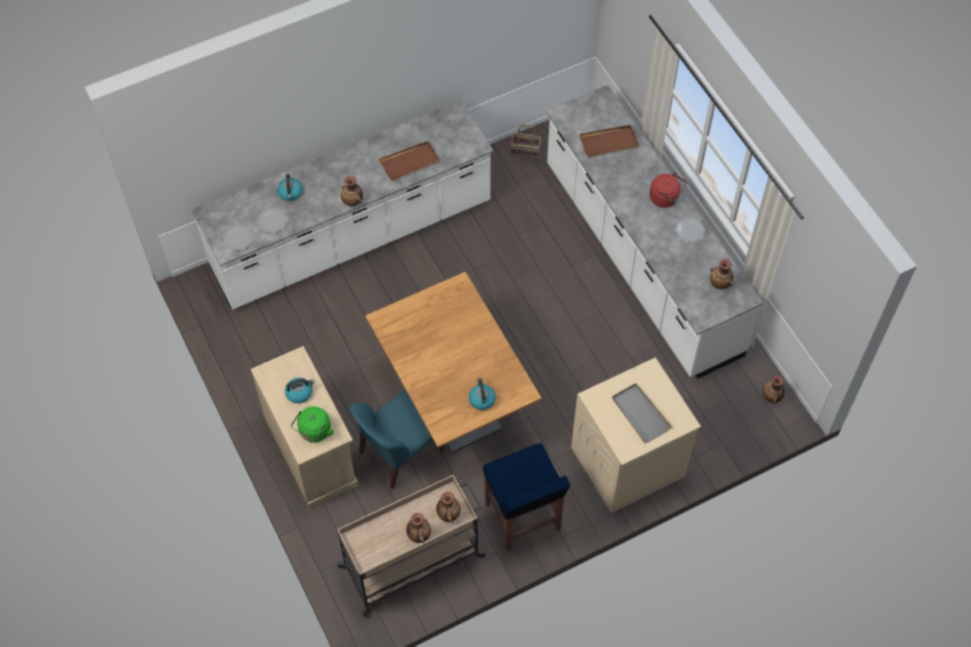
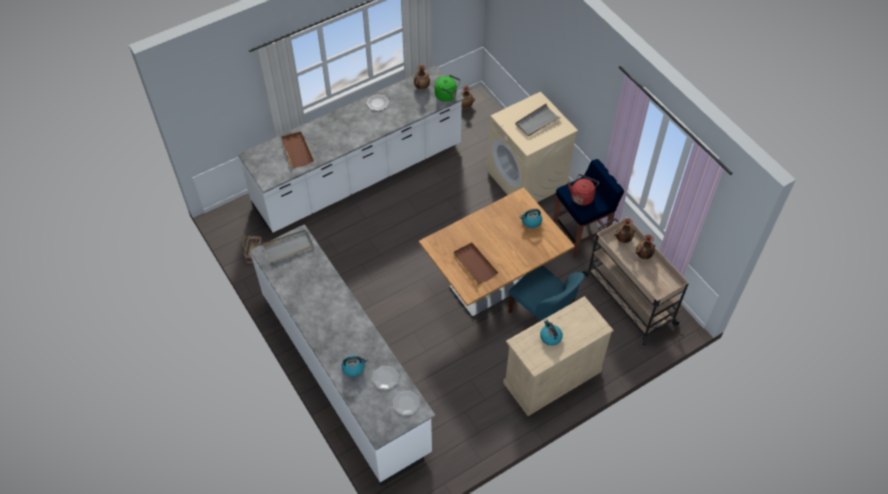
camera: 95 degrees left, 5 degrees down
green kettle [291,406,334,442] -> green kettle moved to [435,75,461,102]
vase [341,176,363,206] -> none
brown tray [379,141,440,181] -> brown tray moved to [454,242,498,285]
red kettle [650,172,687,208] -> red kettle moved to [568,174,599,205]
none -> grey tray [263,229,314,263]

